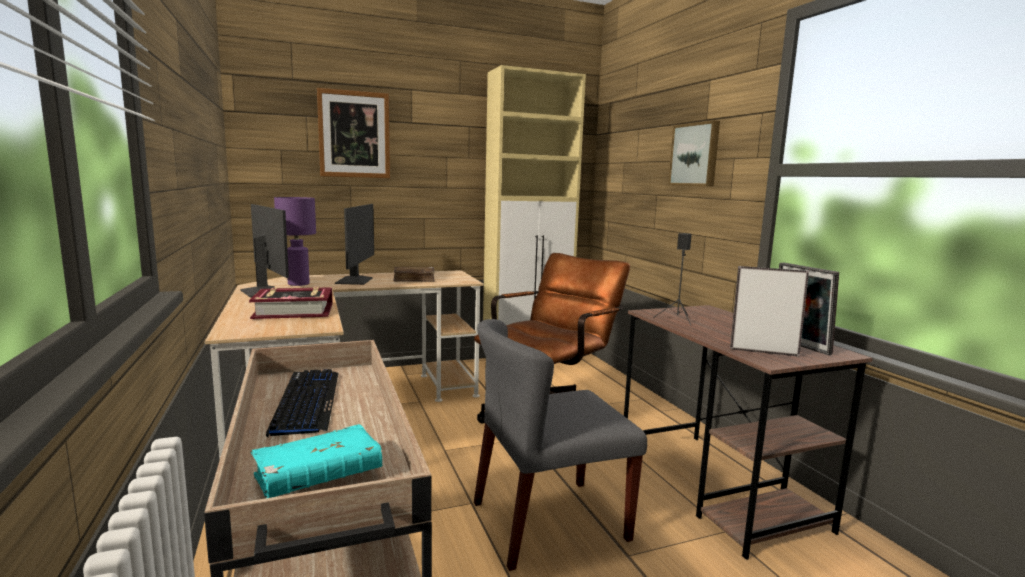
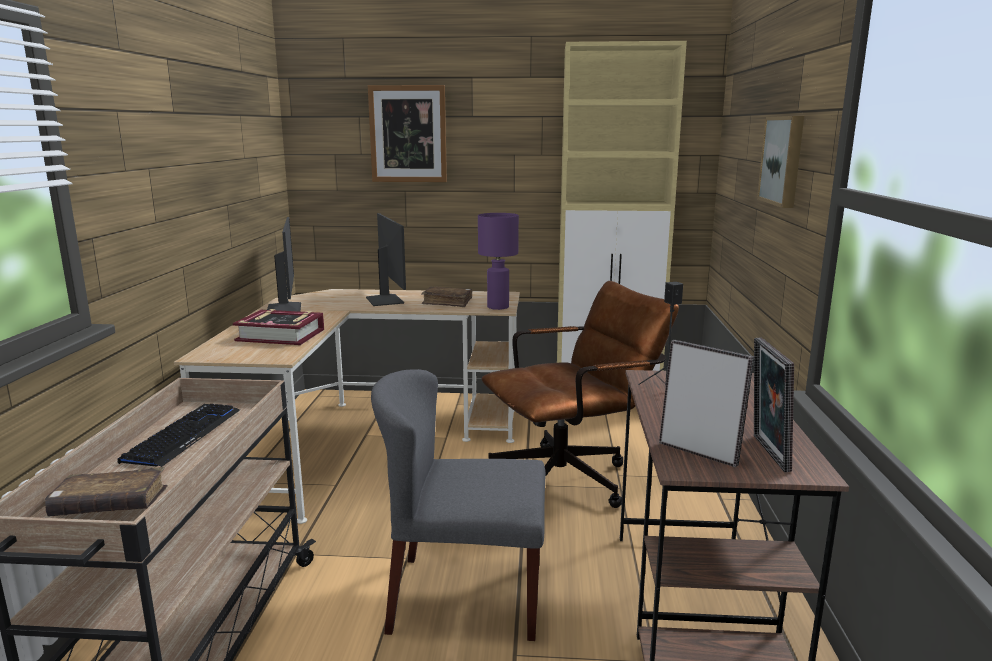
camera: 25 degrees right, 5 degrees up
turquoise book [250,424,383,498] -> brown book [45,467,168,517]
purple table lamp [274,197,316,286] -> purple table lamp moved to [478,213,519,310]
monitor [335,204,374,285] -> monitor turned 45 degrees counterclockwise [366,213,406,306]

